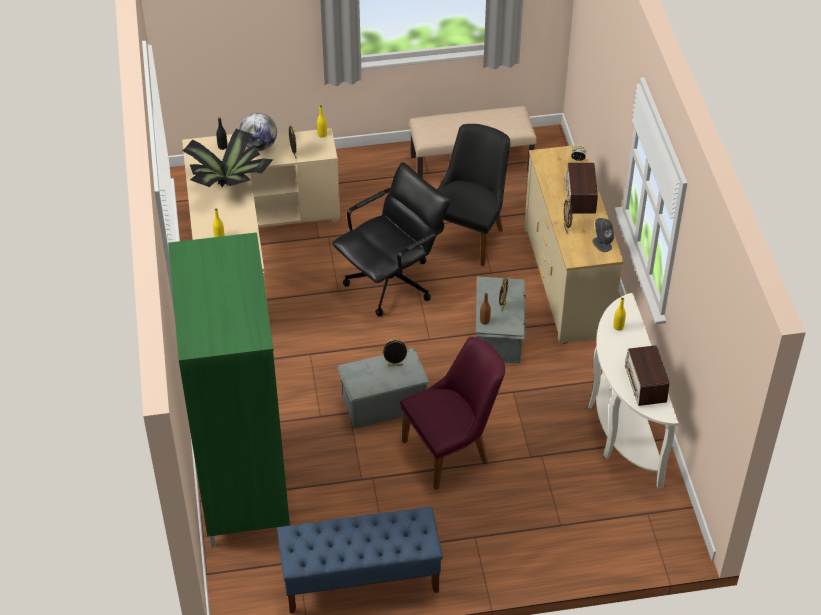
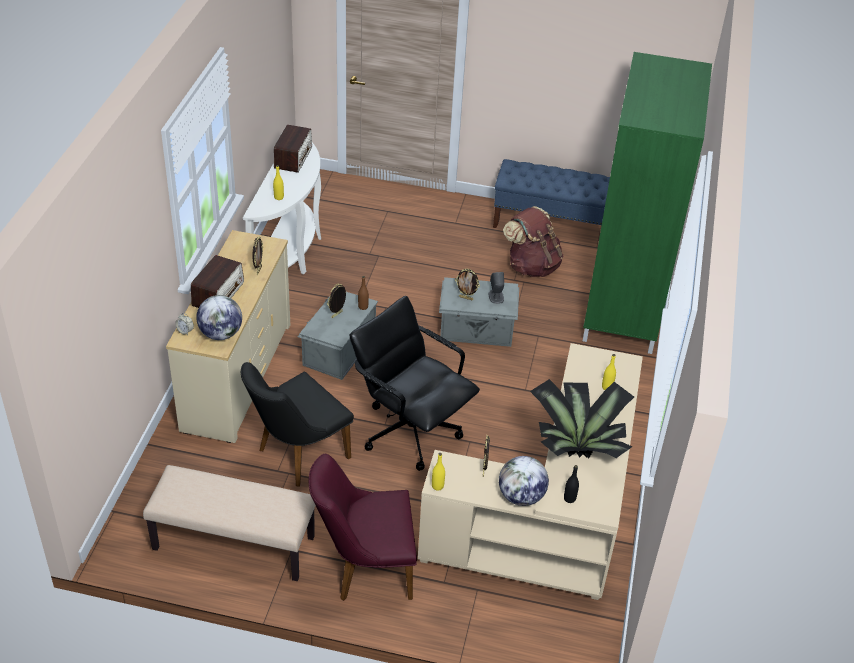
camera: 160 degrees left, 5 degrees down
black office chair [332,162,450,316] -> black office chair turned 60 degrees clockwise [350,296,480,471]
purple chair [400,337,505,490] -> purple chair moved to [309,454,417,601]
grey speaker [592,218,614,252] -> grey speaker moved to [489,272,504,304]
none -> globe [196,295,242,340]
none -> brown backpack [503,206,564,277]

